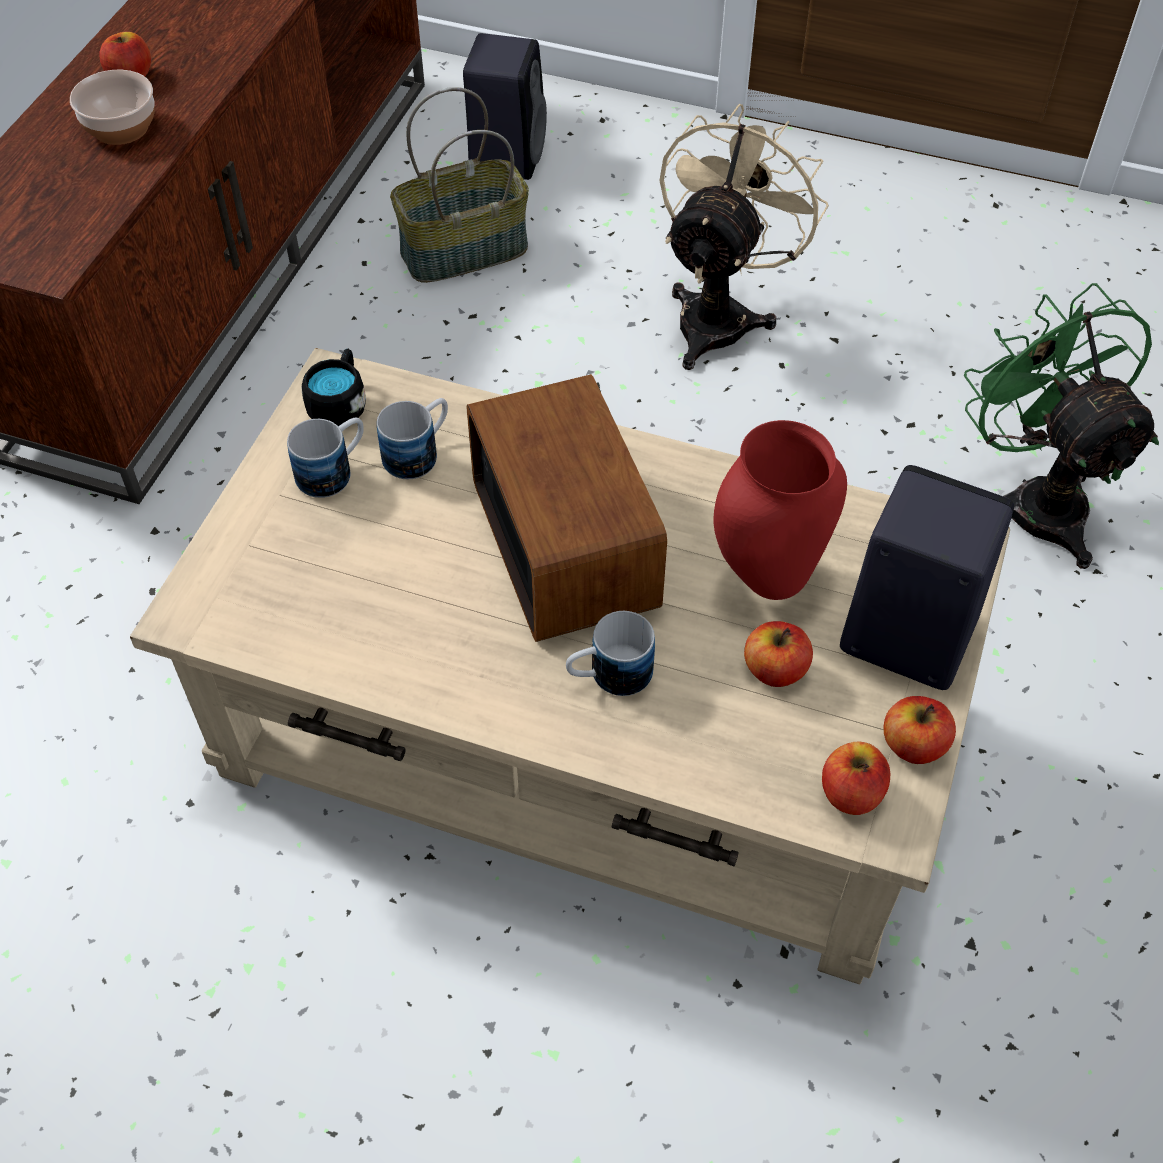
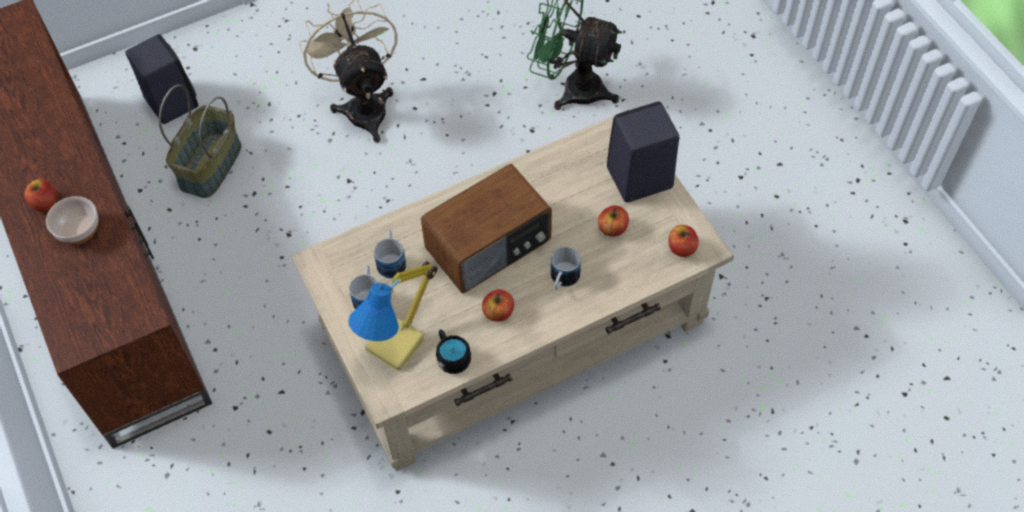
camera: 45 degrees left, 5 degrees up
black mug [302,349,366,426] -> black mug moved to [436,329,471,374]
radio [467,374,667,642] -> radio turned 120 degrees clockwise [421,164,552,294]
red vase [713,420,847,600] -> none
apple [884,696,956,764] -> apple moved to [482,289,514,322]
none -> table lamp [348,261,437,372]

